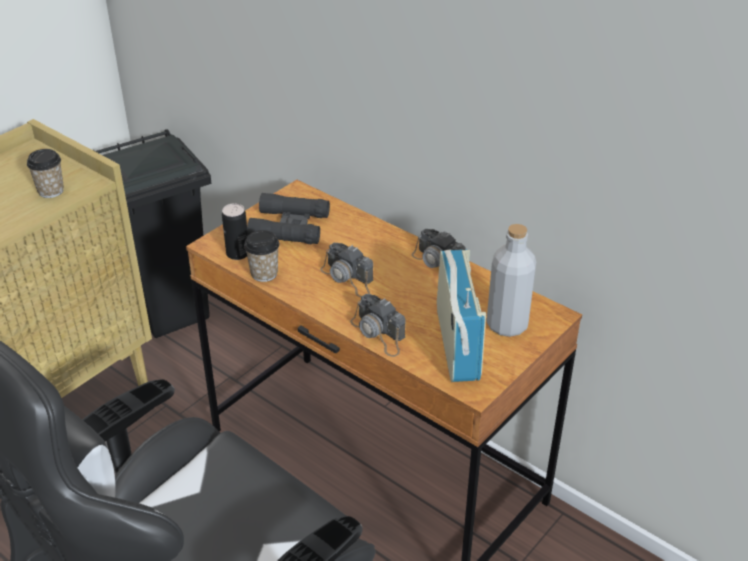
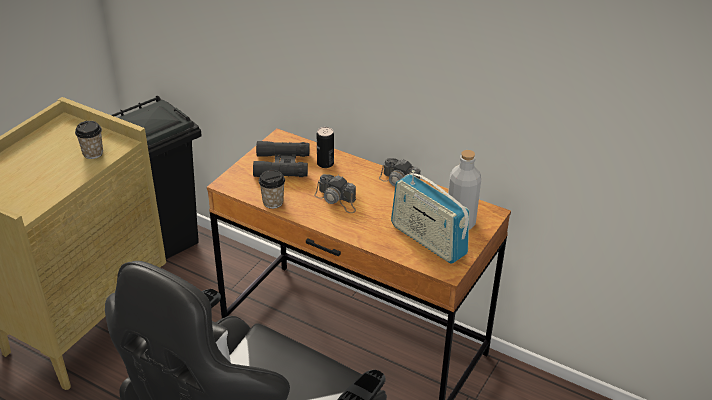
camera: 10 degrees left, 0 degrees up
can [222,203,248,260] -> can moved to [317,127,334,168]
camera [350,294,405,357] -> none
radio [437,249,486,382] -> radio turned 150 degrees clockwise [391,170,470,263]

